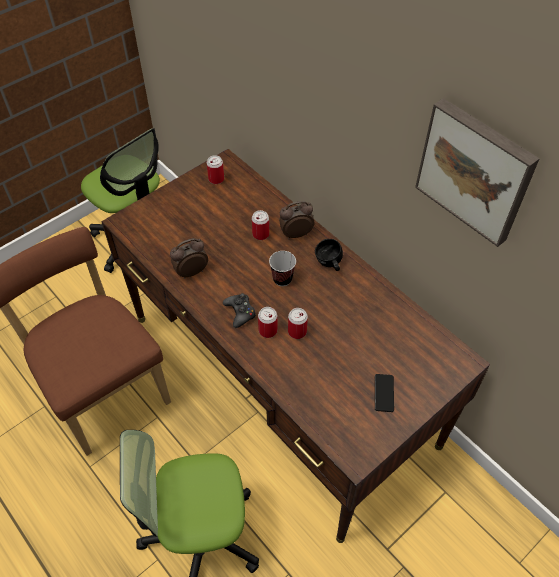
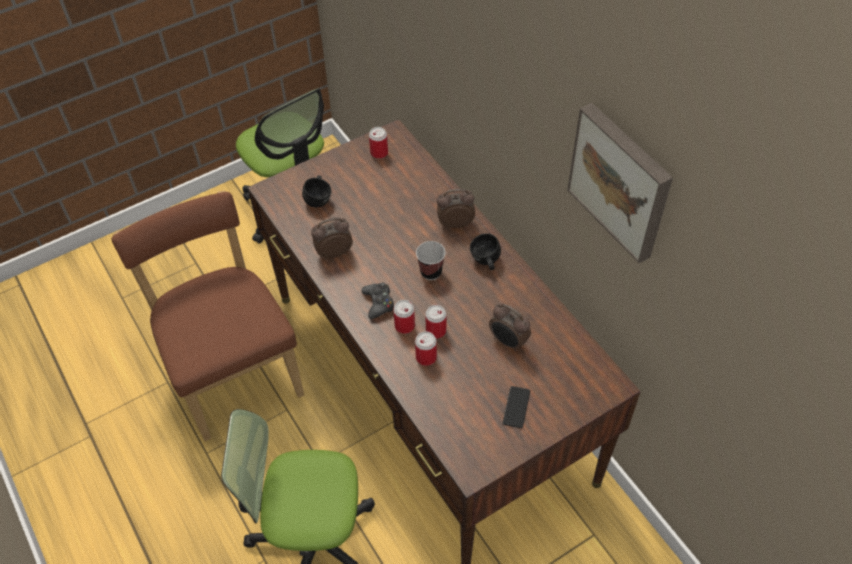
camera: 10 degrees right, 0 degrees up
can [252,210,269,240] -> can moved to [415,331,437,366]
none -> black mug [302,175,332,207]
none -> alarm clock [489,304,531,352]

